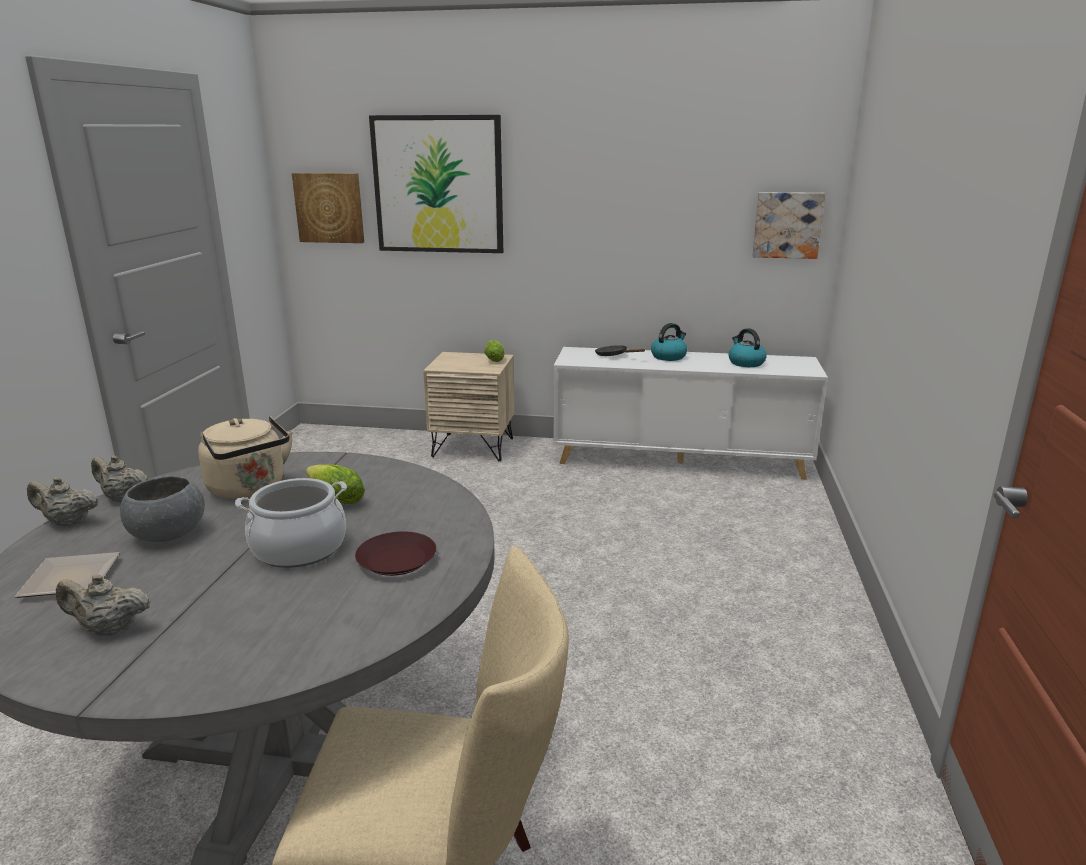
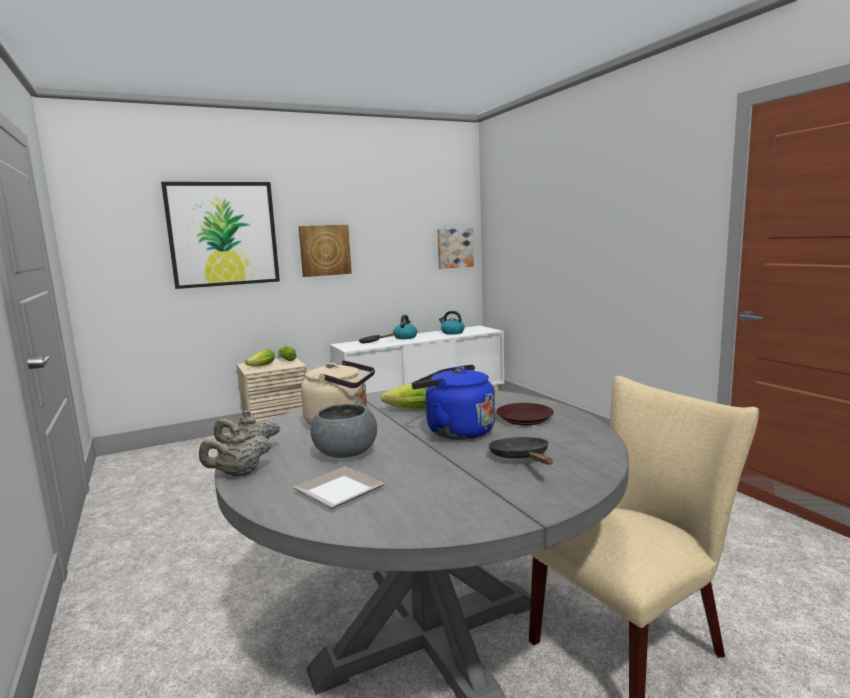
camera: 35 degrees left, 10 degrees down
beige teapot [56,574,151,636] -> none
cooking pot [235,478,347,568] -> blue kettle [411,365,495,440]
picture [292,173,364,243] -> picture moved to [299,225,352,277]
none -> lettuce [245,349,275,367]
none -> black frying pan [488,437,553,465]

